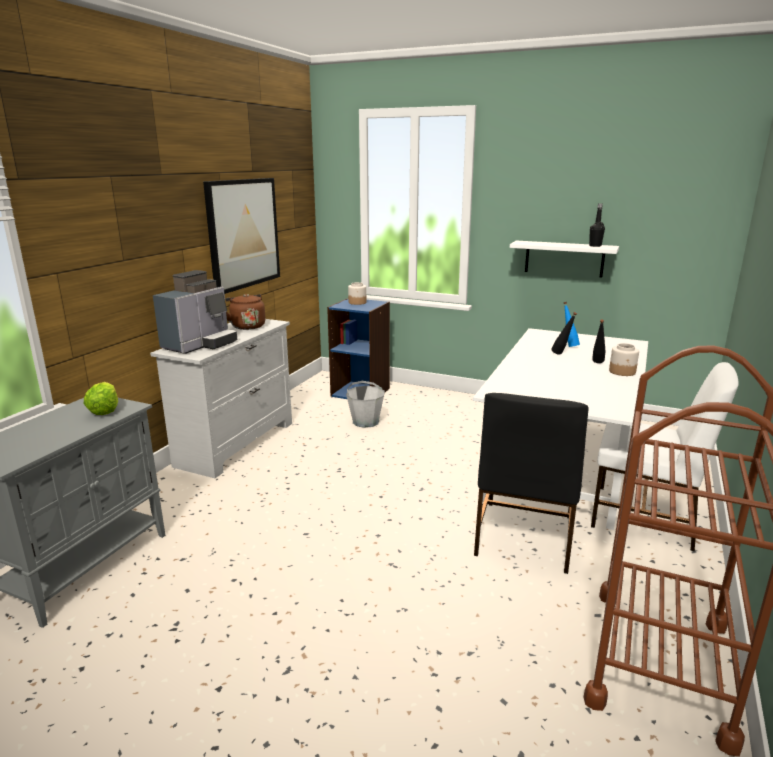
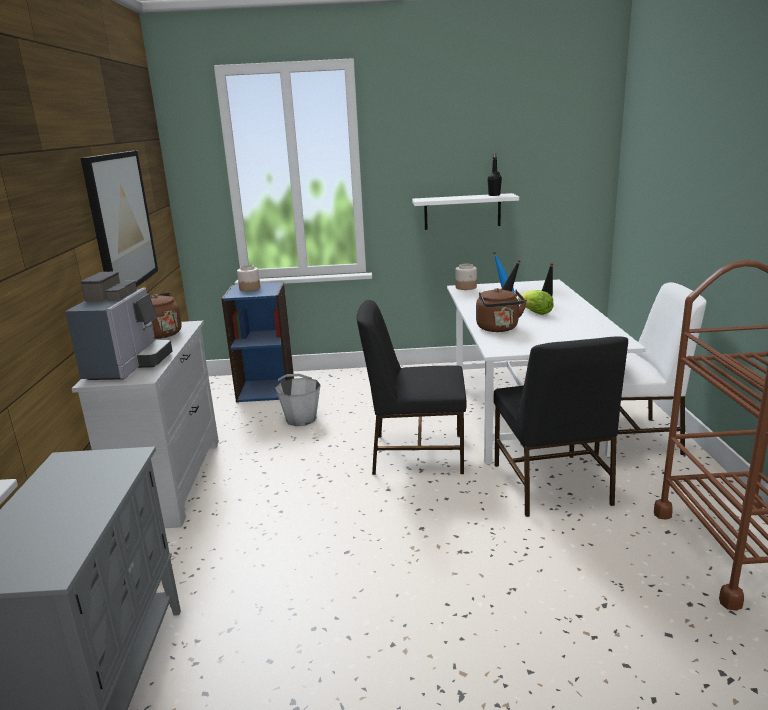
camera: 25 degrees left, 0 degrees up
lettuce [84,382,118,415] -> lettuce moved to [518,290,553,315]
jar [609,343,639,376] -> jar moved to [455,264,477,290]
none -> black chair [356,300,467,475]
none -> brown kettle [476,288,527,332]

